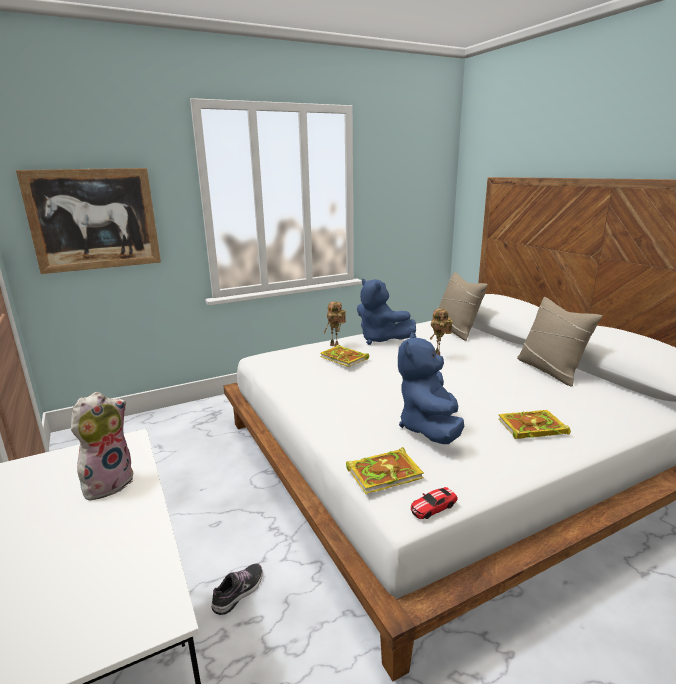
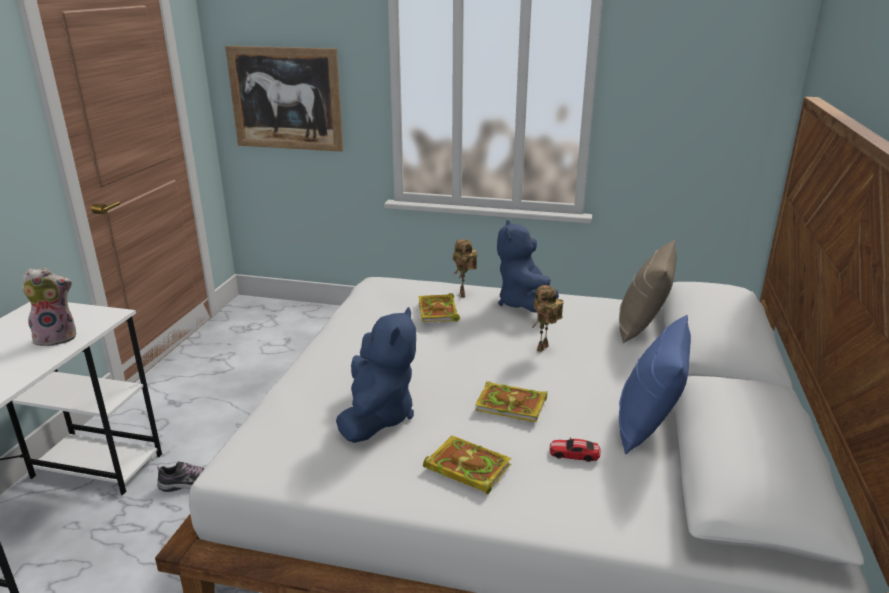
camera: 40 degrees right, 5 degrees up
book [346,447,424,494] -> book moved to [475,381,547,422]
blue plush toy [398,332,464,444] -> blue plush toy turned 135 degrees clockwise [336,307,416,443]
toy car [411,487,458,519] -> toy car moved to [550,438,601,462]
beige pillow [517,297,602,387] -> blue pillow [619,315,691,454]

